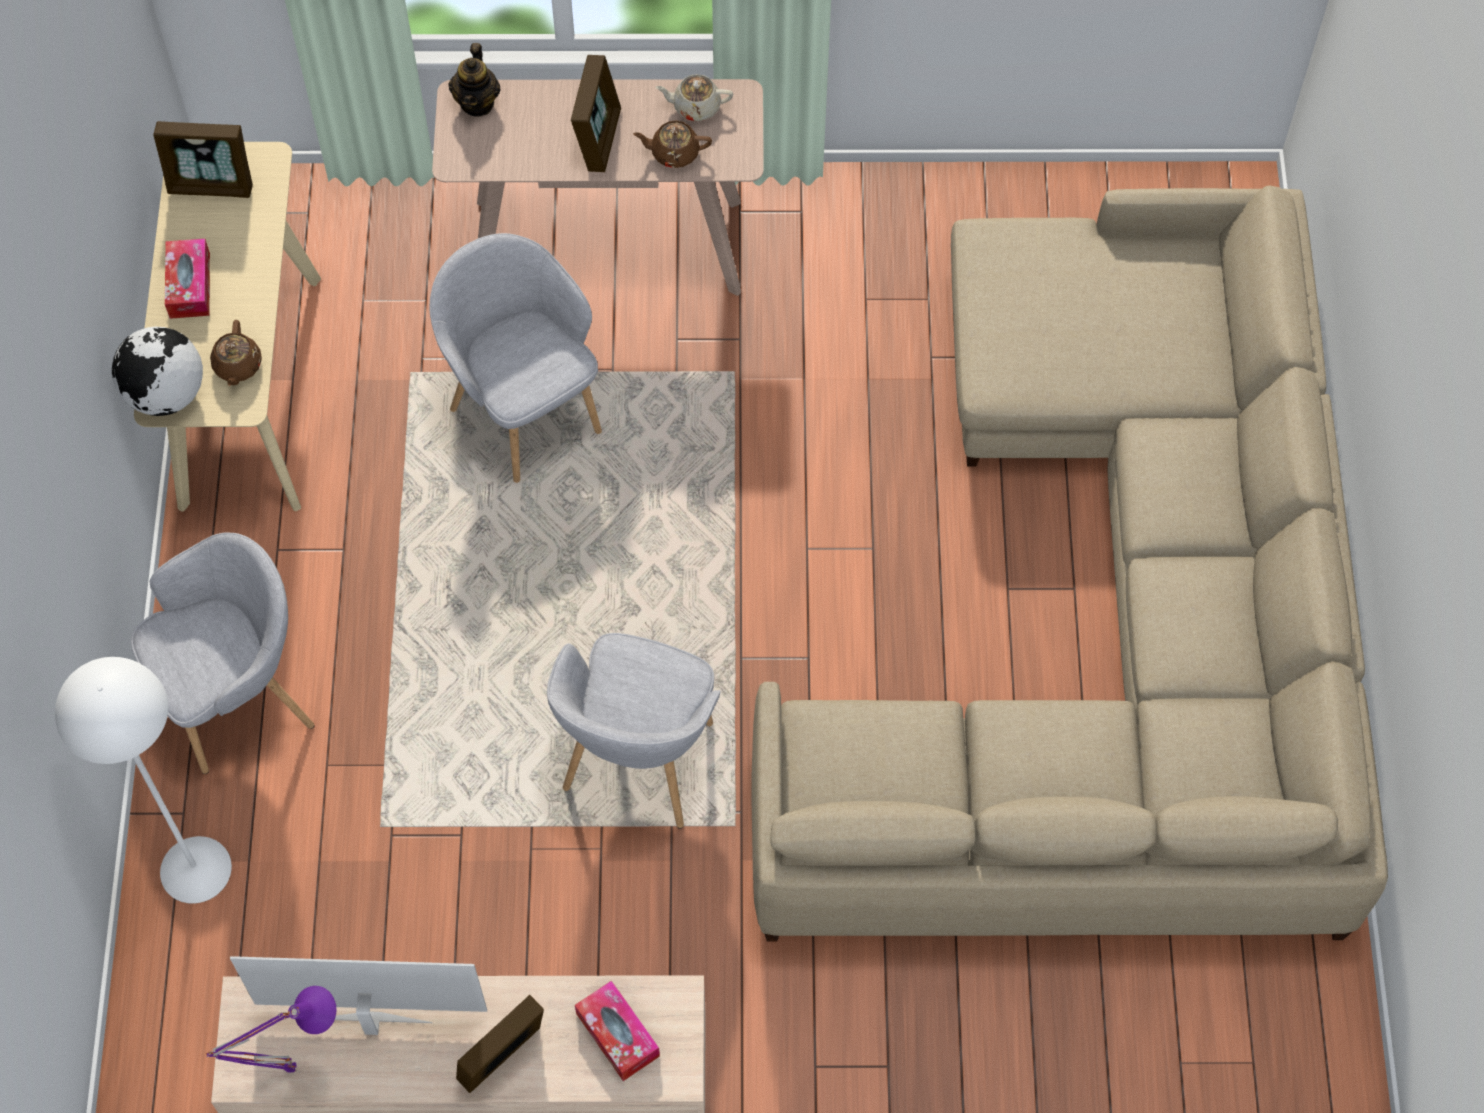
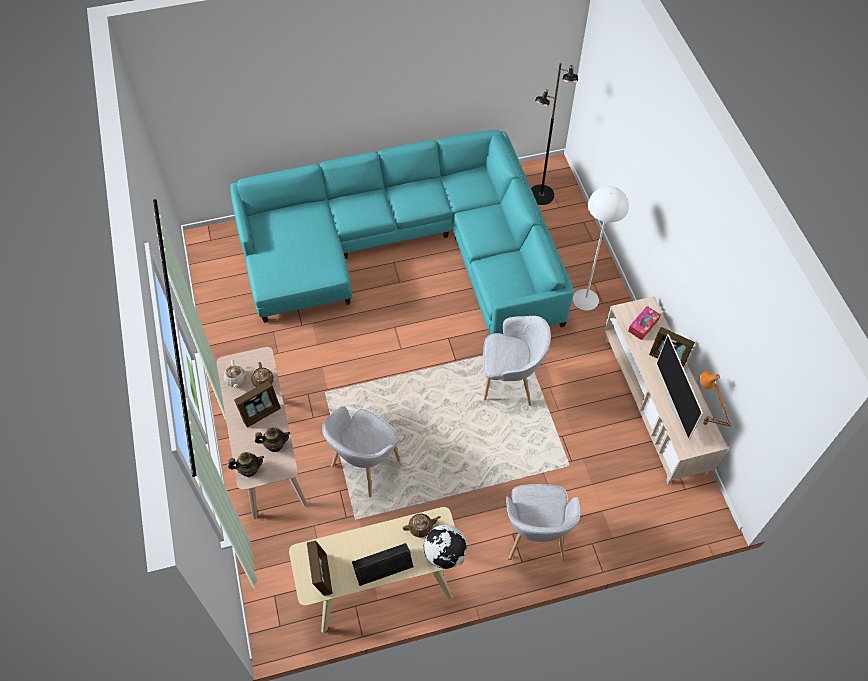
camera: 105 degrees left, 5 degrees down
white floor lamp [55,657,232,904] -> white floor lamp moved to [573,186,629,310]
grey armchair [131,533,315,774] -> grey armchair turned 135 degrees counterclockwise [506,484,581,560]
tissue box [165,239,210,319] -> black speaker [352,543,414,586]
purple table lamp [206,986,336,1073] -> orange table lamp [700,371,731,426]
picture frame [571,55,621,172] -> picture frame turned 150 degrees clockwise [234,380,281,428]
beige sofa [751,185,1388,941] -> turquoise sofa [230,130,574,335]
none -> teapot [255,427,290,452]
none -> black floor lamp [531,63,578,205]

